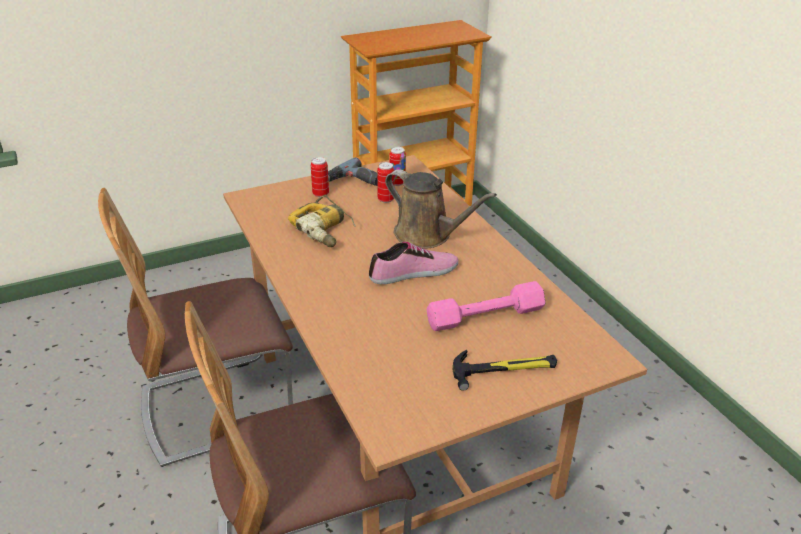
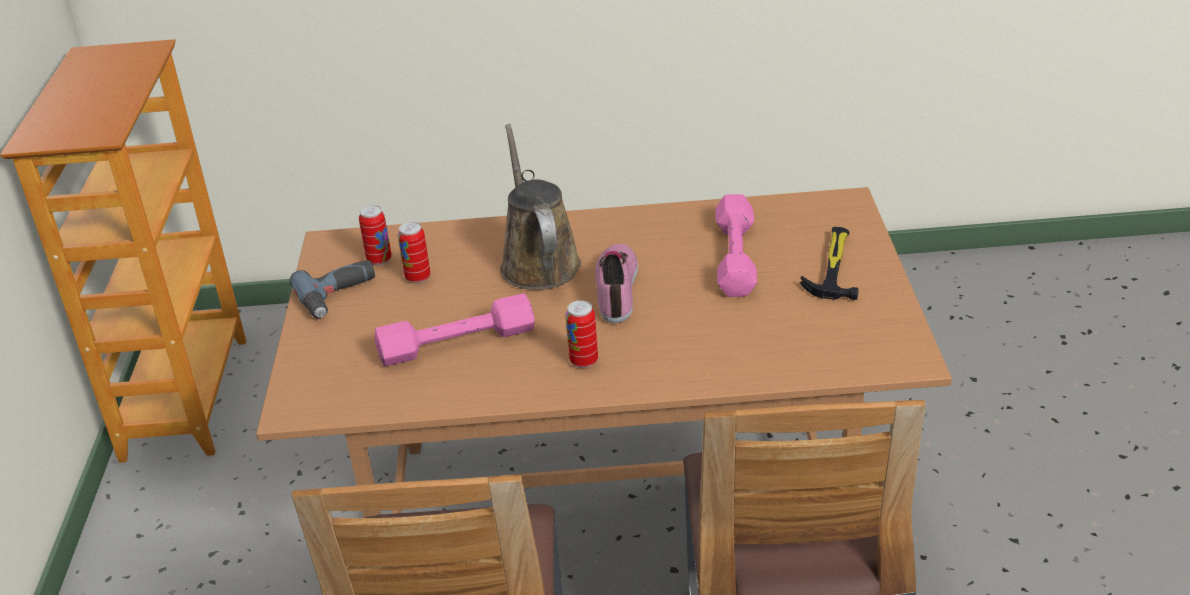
camera: 65 degrees left, 0 degrees up
power drill [288,195,355,247] -> pink dumbbell [375,293,535,366]
can [311,157,329,197] -> can moved to [566,300,598,368]
brown watering can [385,169,497,249] -> brown watering can turned 75 degrees counterclockwise [500,124,581,290]

